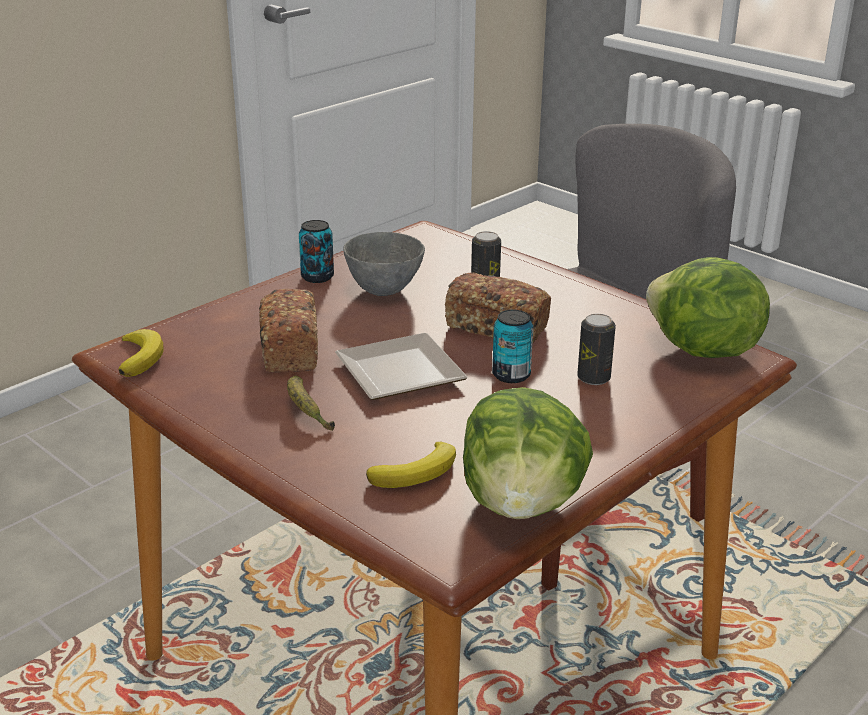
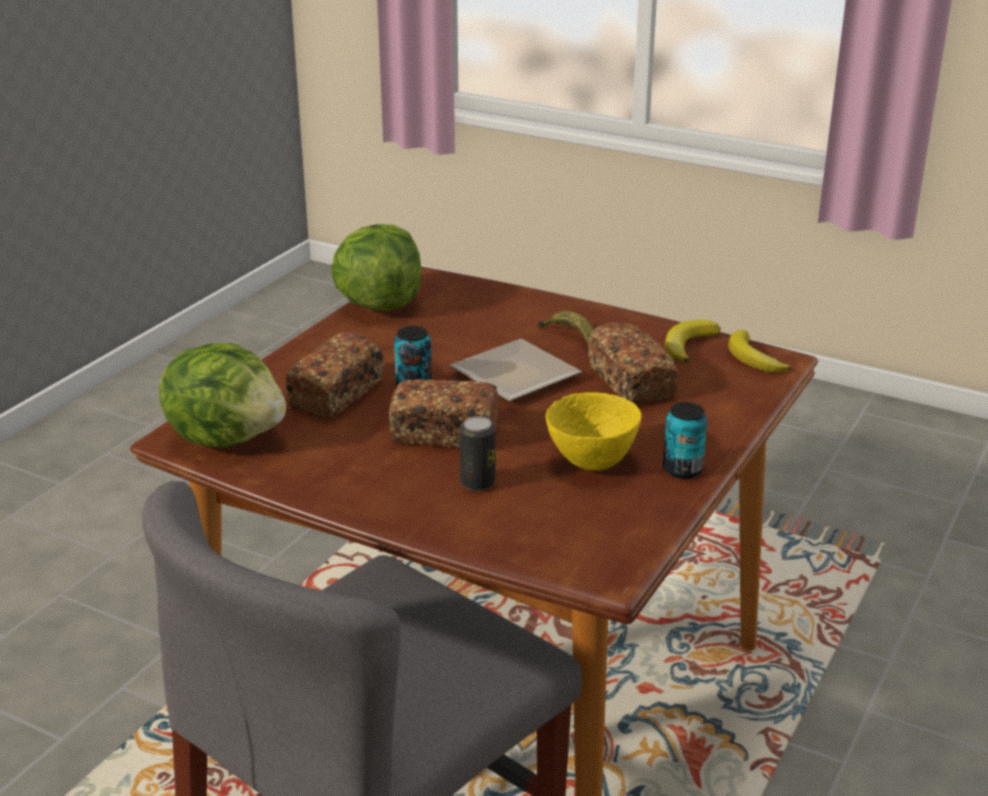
camera: 165 degrees right, 0 degrees up
grey bowl [343,232,425,296] -> yellow bowl [546,392,642,471]
banana [366,442,456,488] -> banana moved to [665,320,721,363]
can [577,314,616,385] -> bread [286,331,384,420]

